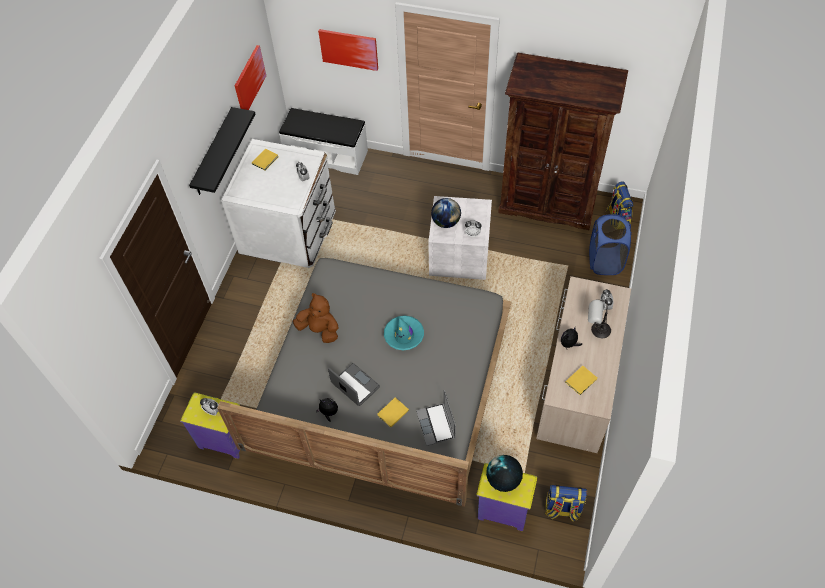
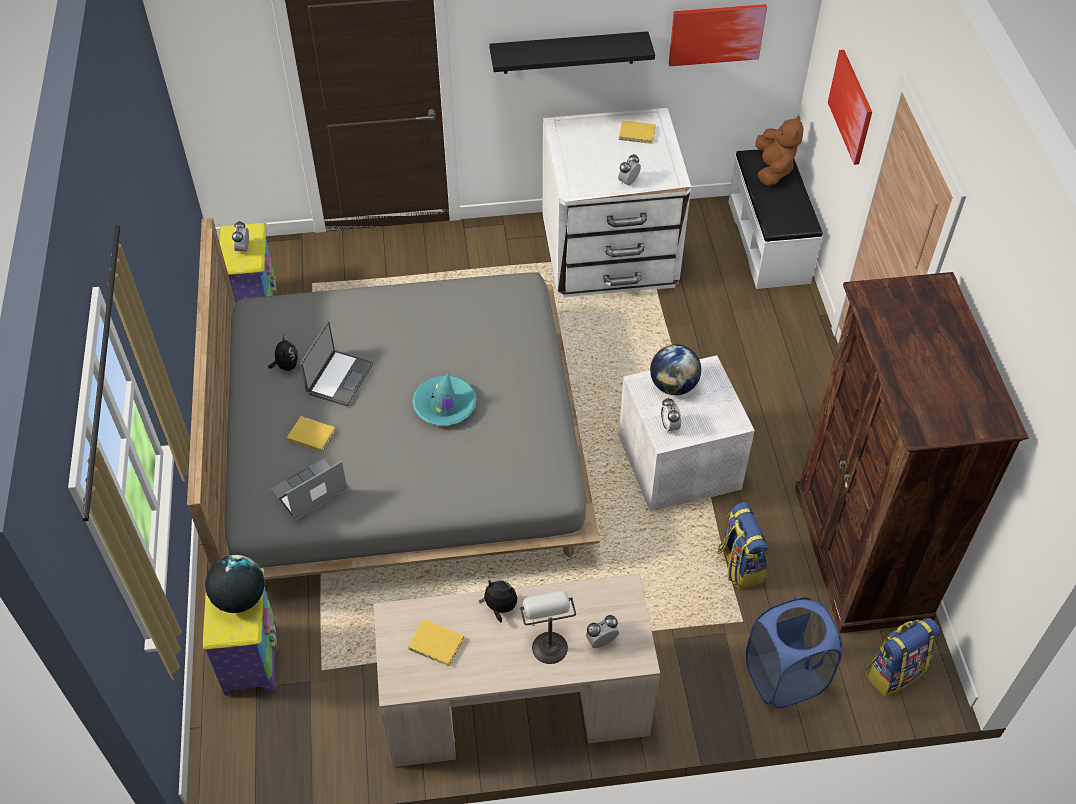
camera: 65 degrees right, 5 degrees down
brown plush toy [293,293,338,343] -> brown plush toy moved to [756,115,804,186]
backpack [545,485,587,522] -> backpack moved to [717,502,768,589]

